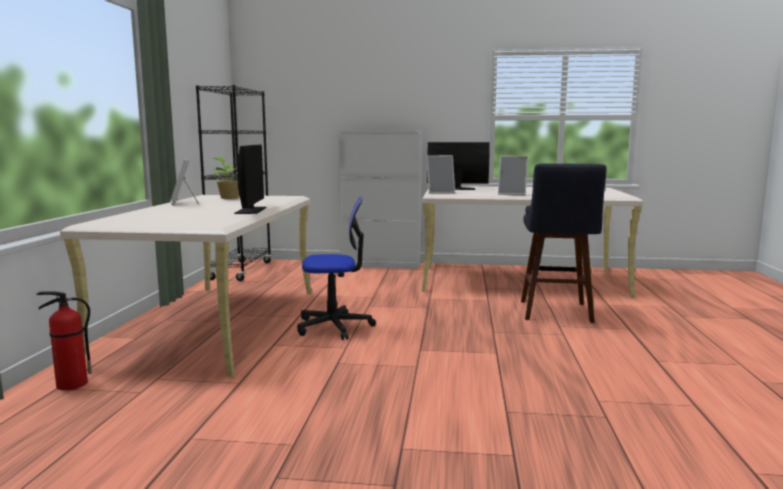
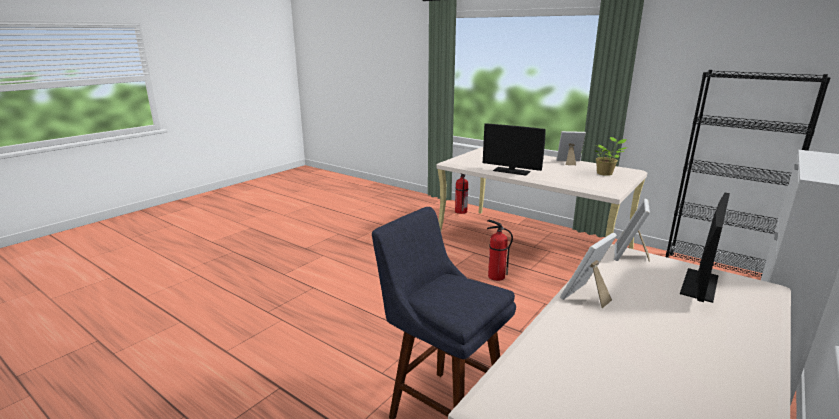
camera: 120 degrees right, 10 degrees up
office chair [297,197,376,340] -> fire extinguisher [487,220,513,281]

